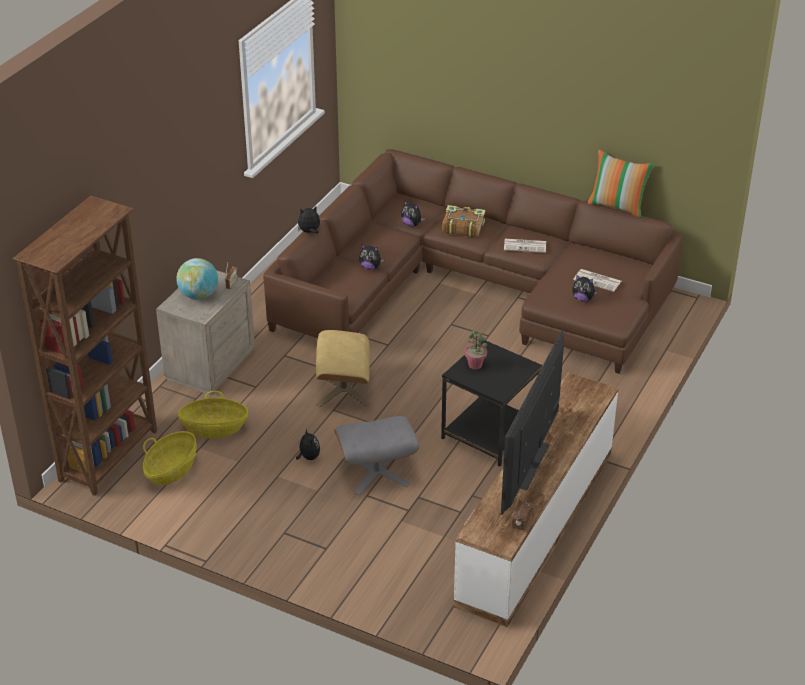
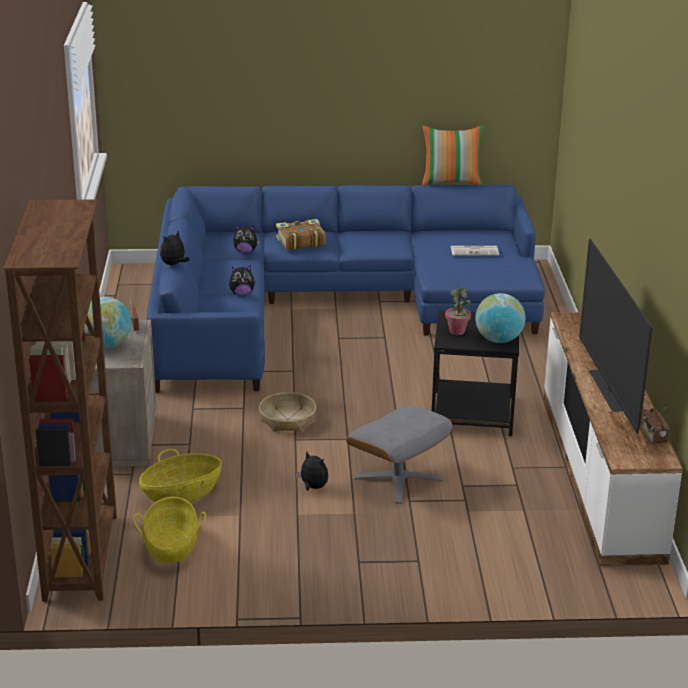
camera: 30 degrees left, 10 degrees down
brown sofa [263,149,683,374] -> blue sofa [147,185,545,393]
beige ottoman [316,330,370,407] -> basket [259,392,316,432]
newspaper [504,239,546,253] -> none
plush toy [572,275,598,302] -> none
none -> globe [475,293,525,343]

